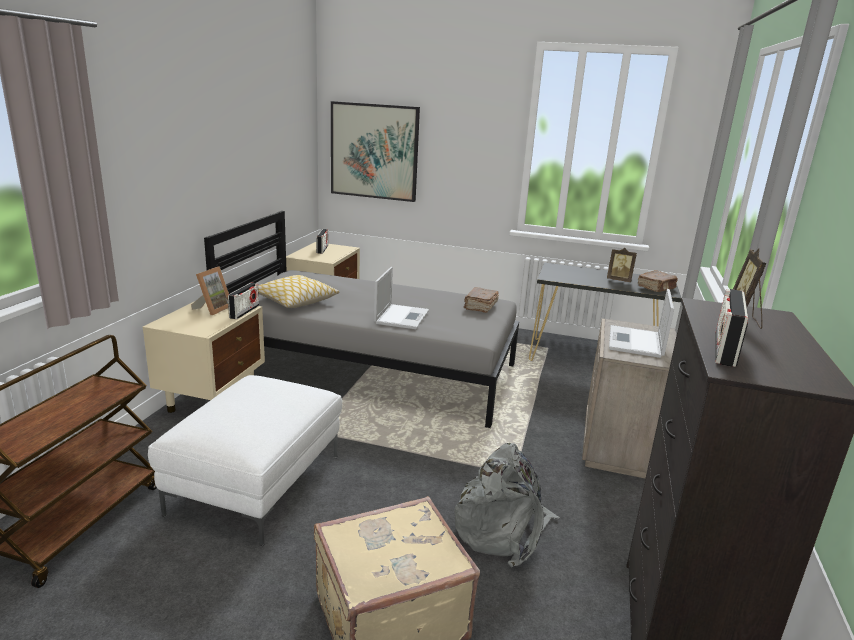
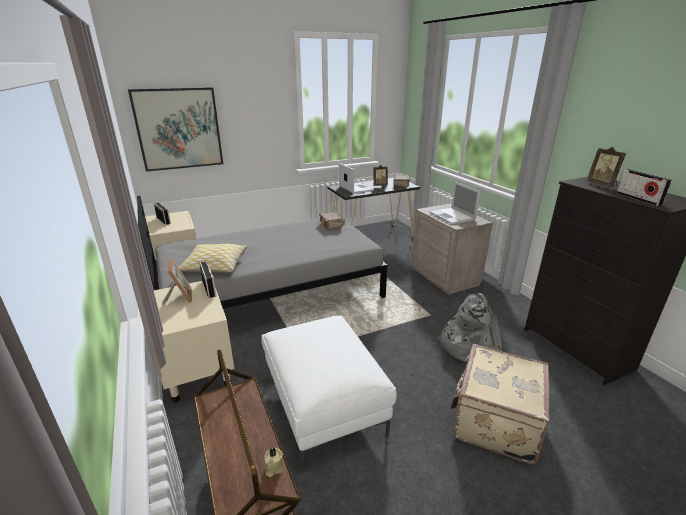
camera: 40 degrees left, 5 degrees up
laptop [374,267,429,329] -> laptop moved to [339,163,374,194]
none -> beige candle [264,447,283,477]

